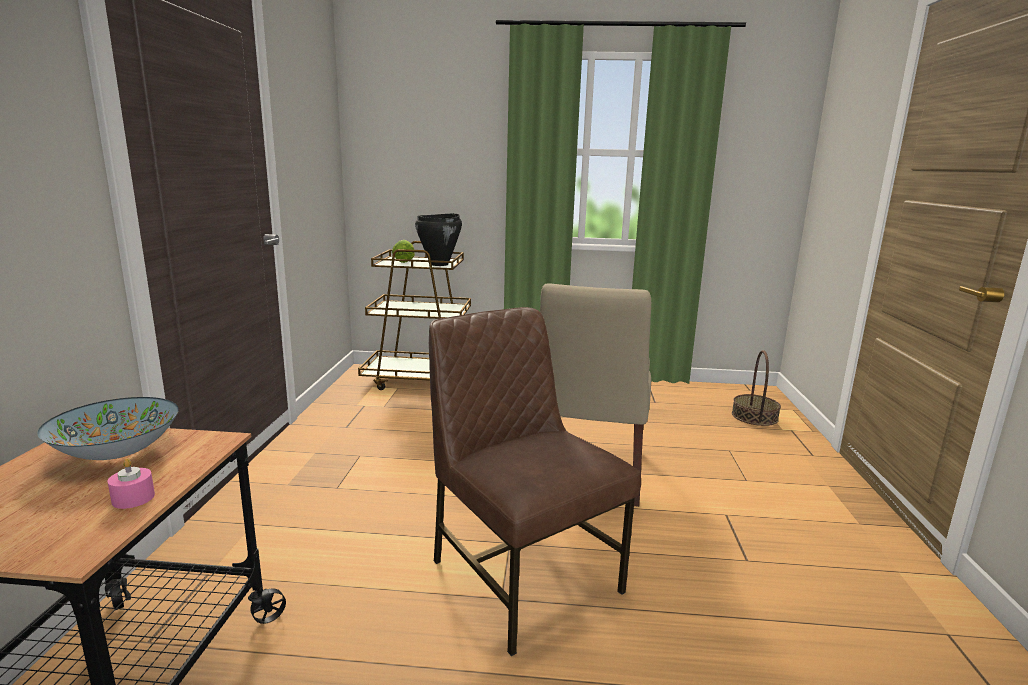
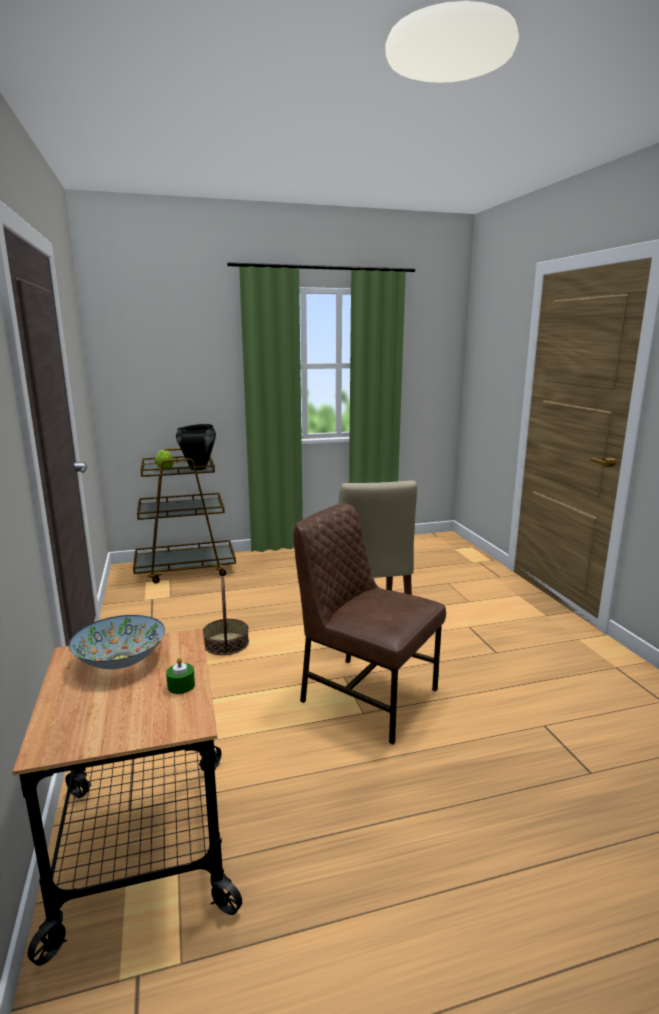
camera: 20 degrees left, 0 degrees up
pink candle [107,458,155,509] -> green candle [166,658,195,694]
basket [732,350,781,426] -> basket moved to [203,577,249,655]

